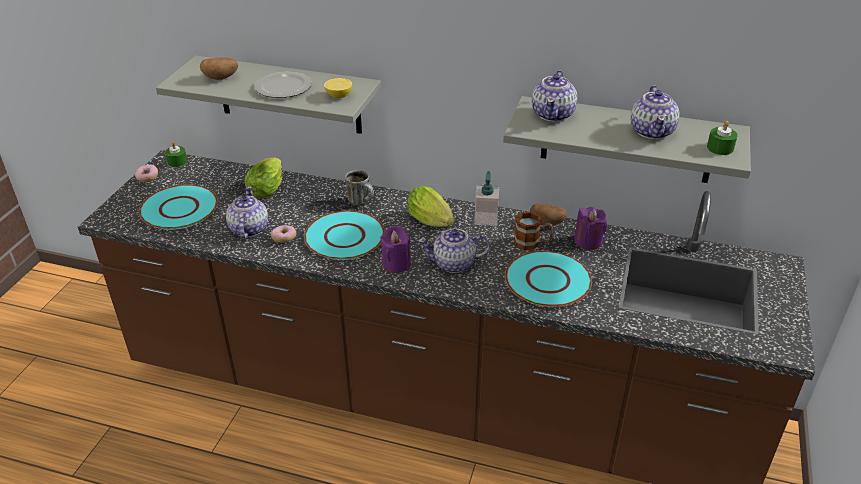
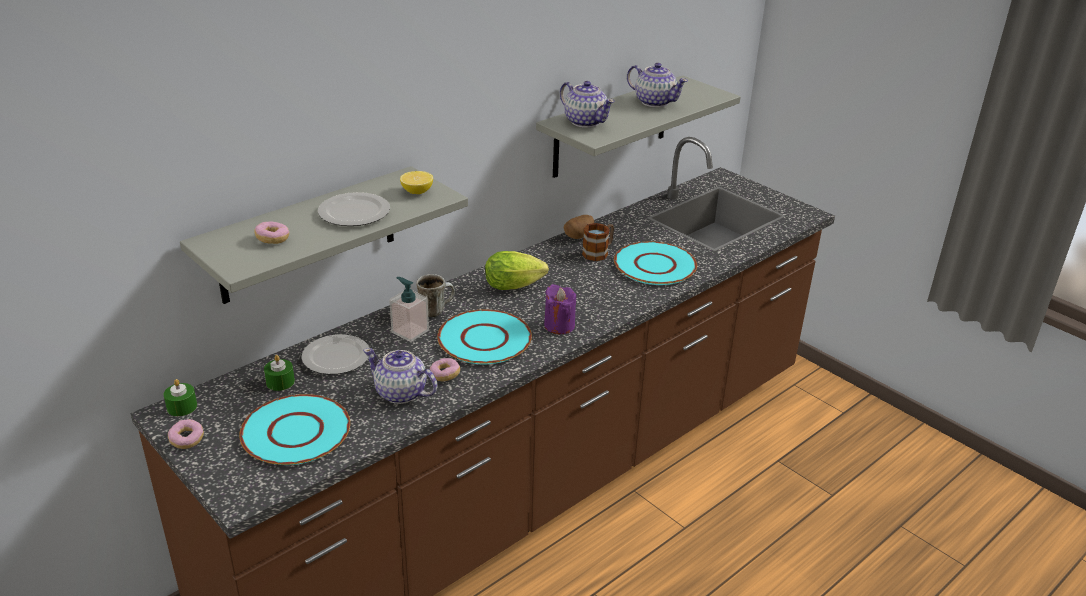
camera: 60 degrees left, 5 degrees down
potato [200,57,238,80] -> donut [254,221,289,244]
lettuce [245,158,282,198] -> plate [301,334,369,374]
teapot [418,228,490,273] -> none
soap dispenser [474,171,499,226] -> soap dispenser moved to [389,277,429,342]
purple candle [574,207,607,250] -> none
green candle [707,121,738,155] -> green candle moved to [264,355,295,391]

